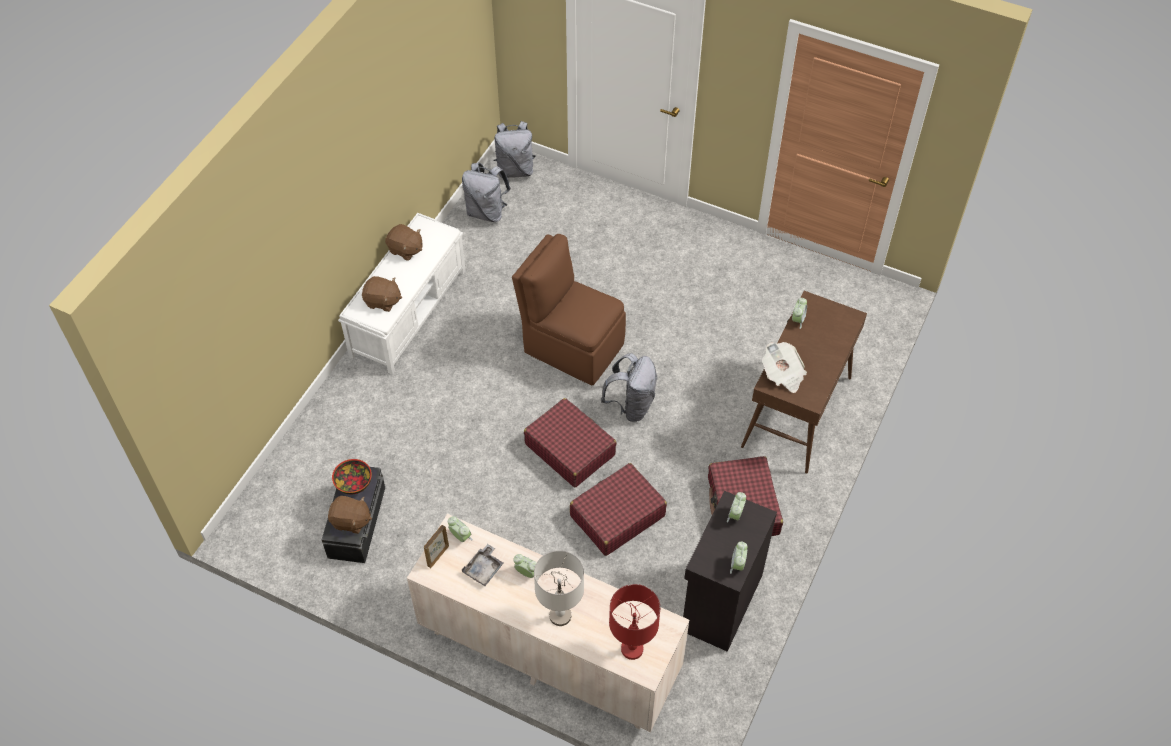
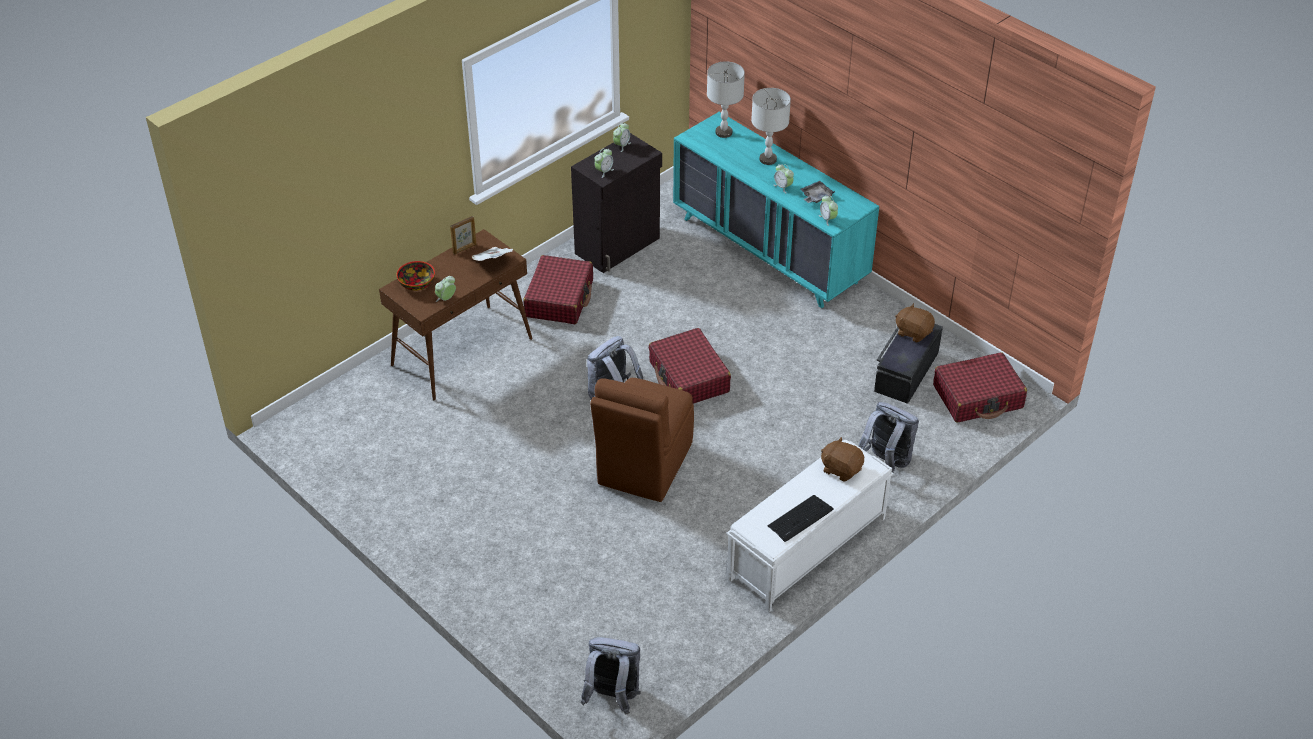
camera: 160 degrees left, 10 degrees down
bowl [332,459,372,495] -> bowl moved to [396,261,435,291]
brown plush toy [385,224,422,261] -> keyboard [768,495,834,542]
beige dresser [407,514,689,732] -> turquoise dresser [673,112,879,308]
picture frame [424,525,449,568] -> picture frame moved to [450,216,477,254]
grey backpack [462,163,511,222] -> grey backpack moved to [859,402,919,473]
brown chair [512,234,626,385] -> brown chair turned 60 degrees clockwise [590,378,694,502]
red suitcase [570,463,667,556] -> red suitcase moved to [933,352,1027,423]
red table lamp [609,584,660,660] -> grey table lamp [707,61,745,138]

